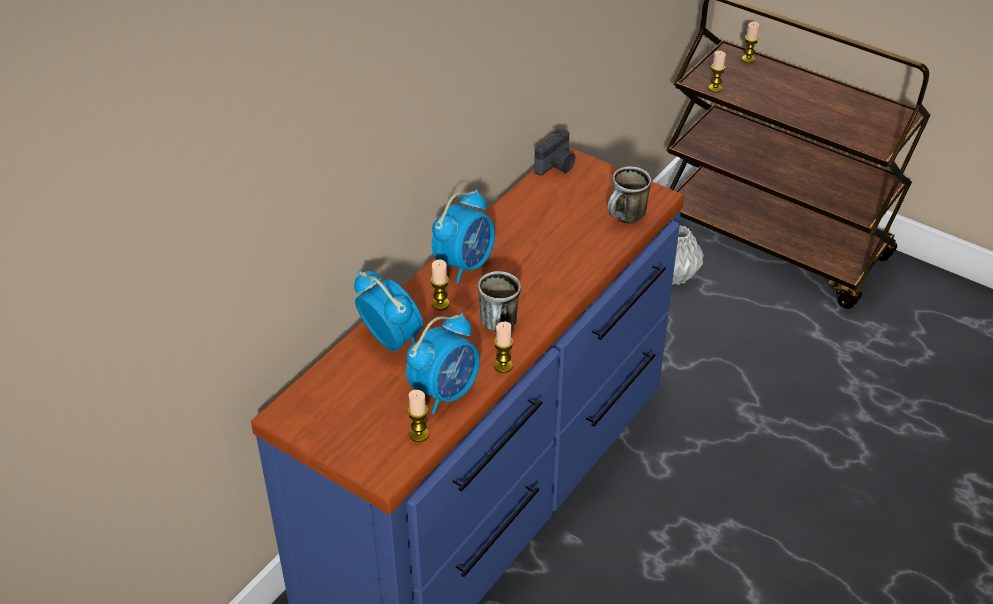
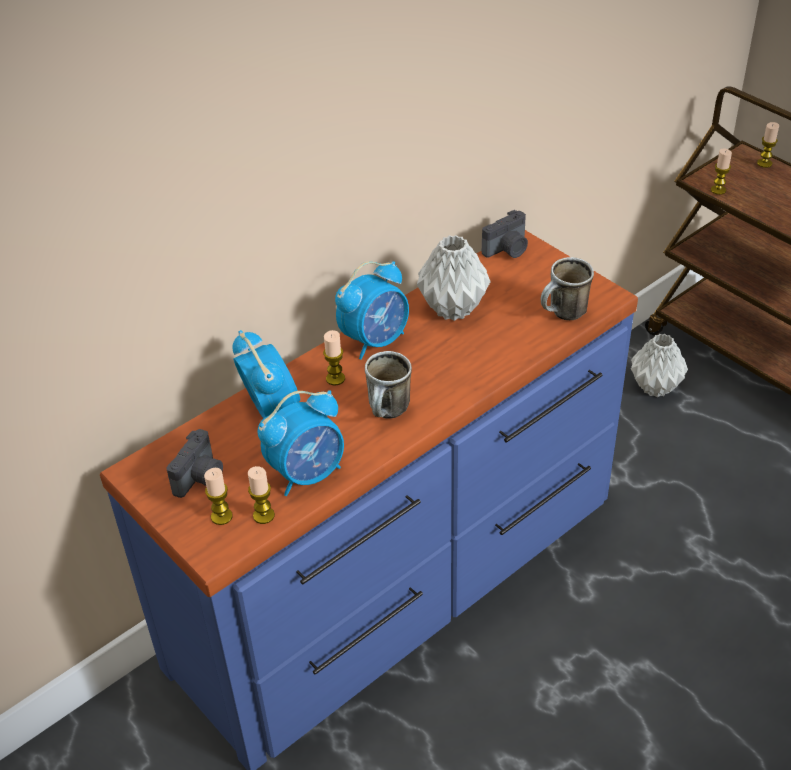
camera: 15 degrees right, 0 degrees up
candle [494,322,513,373] -> candle moved to [204,468,233,525]
none -> camera [166,429,223,498]
none -> grey vase [417,235,491,321]

